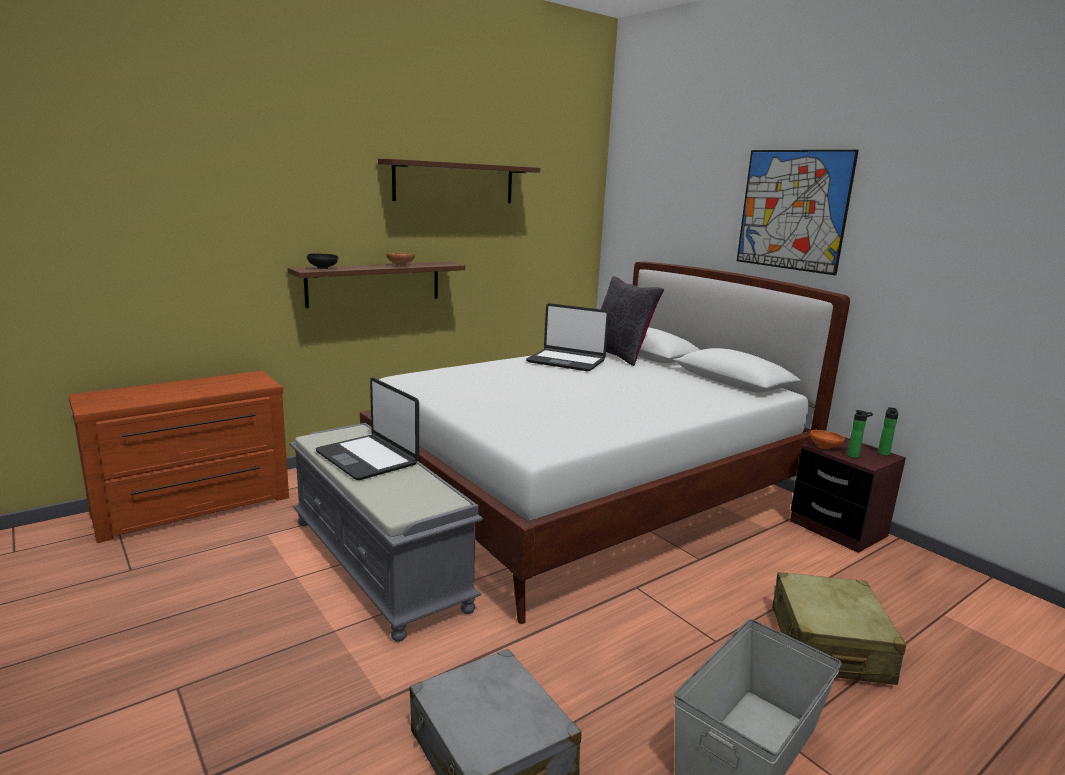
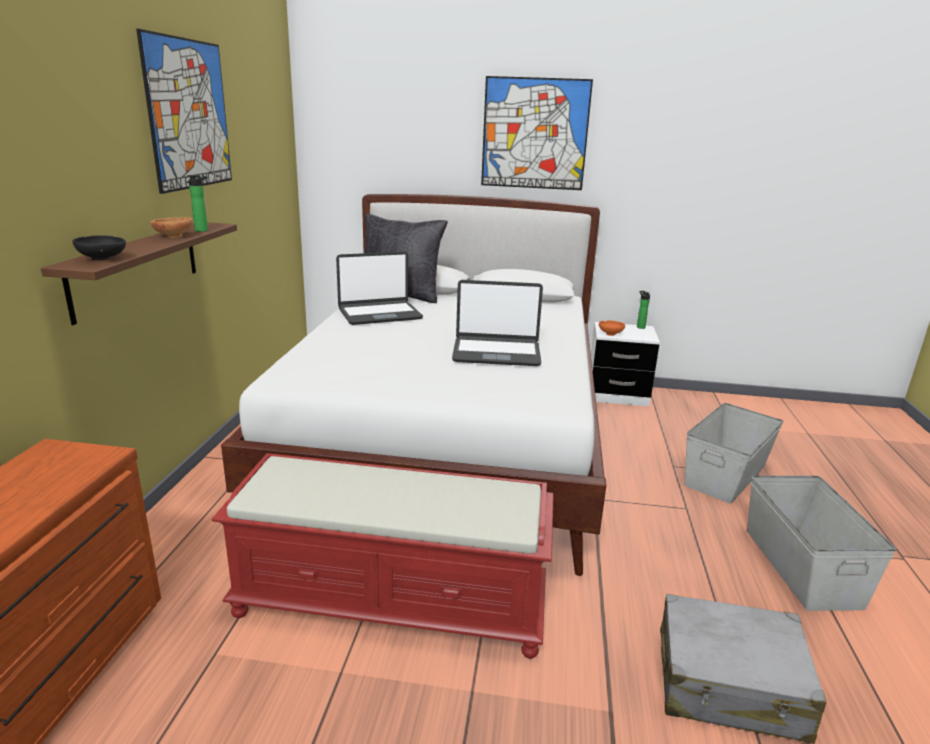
camera: 45 degrees left, 5 degrees up
grey bench [290,423,483,642] -> red bench [211,453,554,659]
laptop [315,377,419,480] -> laptop moved to [452,280,543,366]
brown shelf [378,159,540,203] -> picture [136,29,232,194]
beige suitcase [772,572,906,685] -> grey storage box [685,403,784,504]
brown nightstand [790,437,906,553] -> white nightstand [591,322,660,407]
bottle [847,410,873,458] -> bottle moved to [187,175,208,232]

